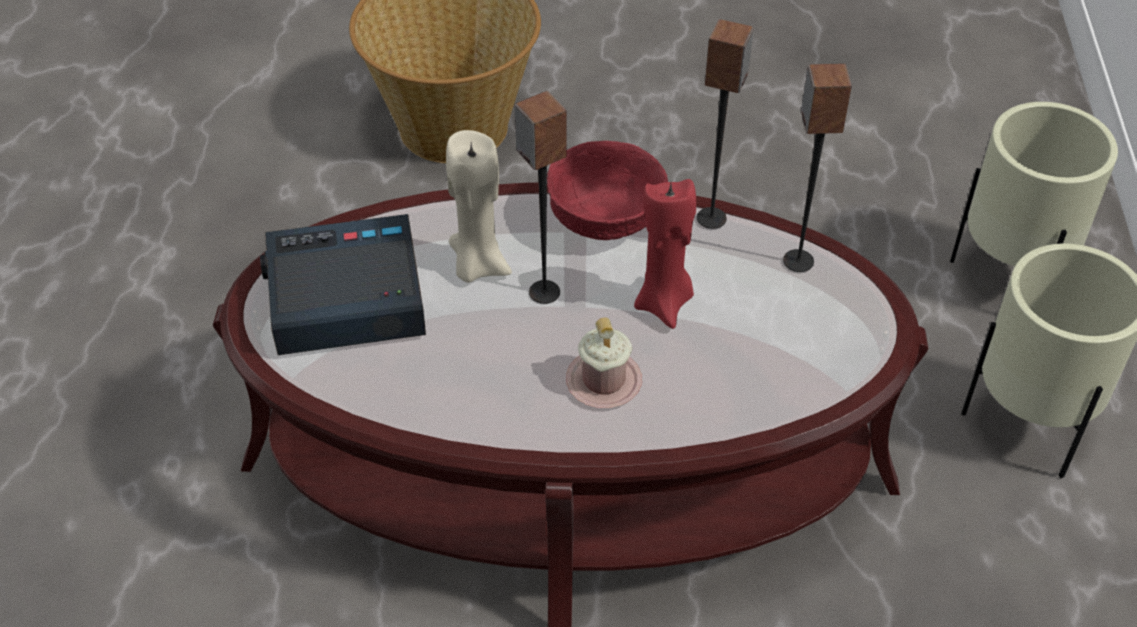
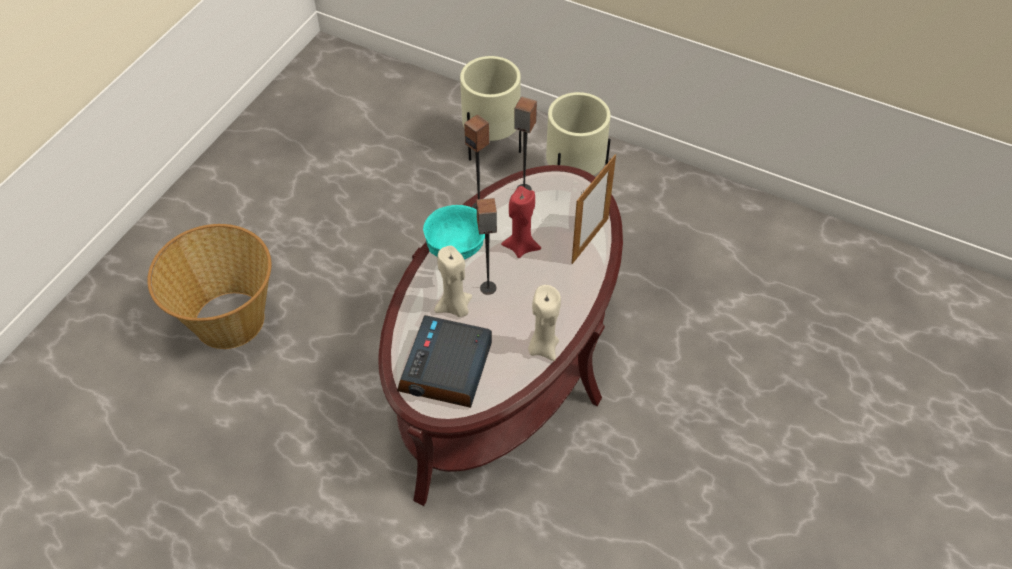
camera: 65 degrees left, 5 degrees up
red bowl [547,141,668,240] -> turquoise bowl [423,205,485,260]
pink mug [566,317,642,408] -> none
none -> beige candle [528,285,561,361]
none -> picture frame [571,154,616,264]

